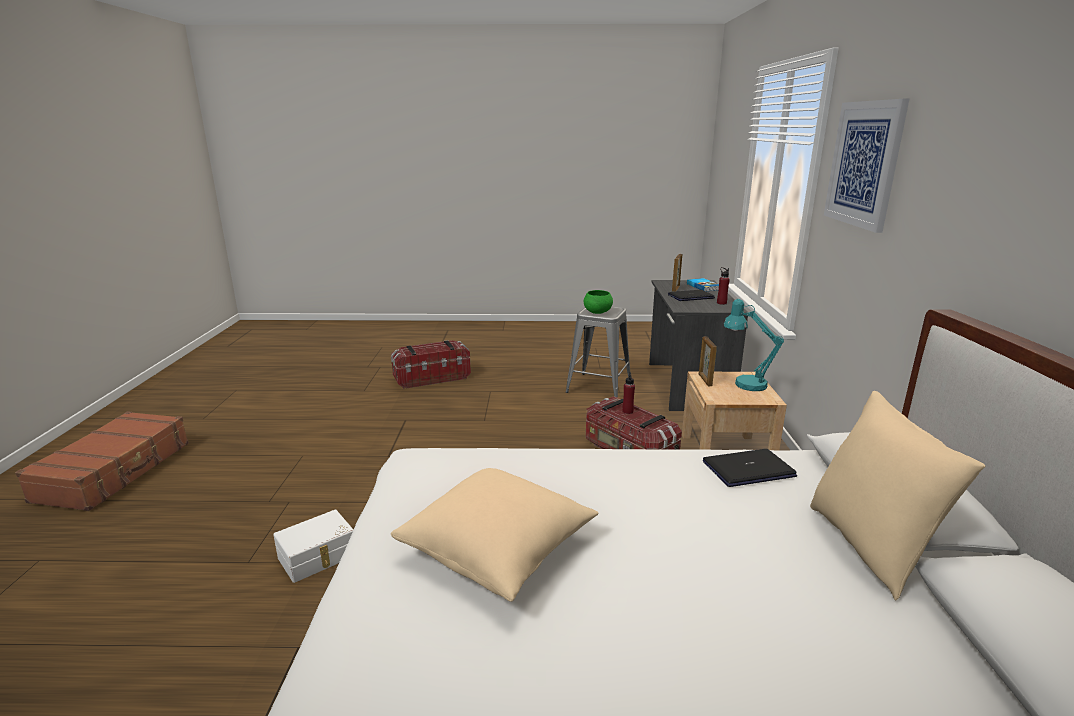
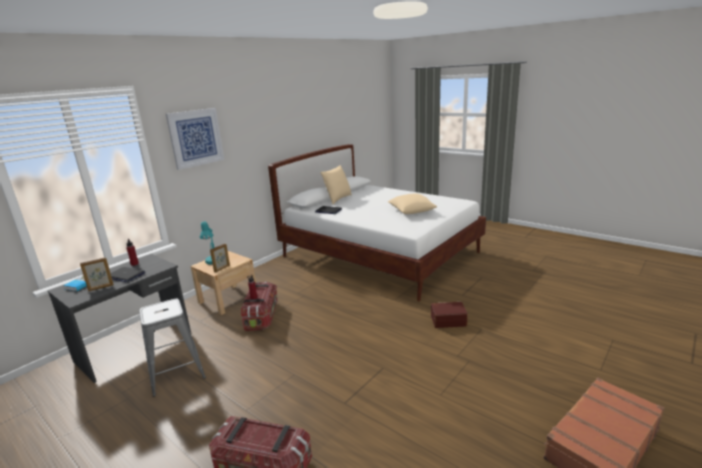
camera: 140 degrees left, 0 degrees up
white storage box [273,509,353,583] -> brown storage box [431,302,468,328]
green bowl [584,290,613,314] -> none

